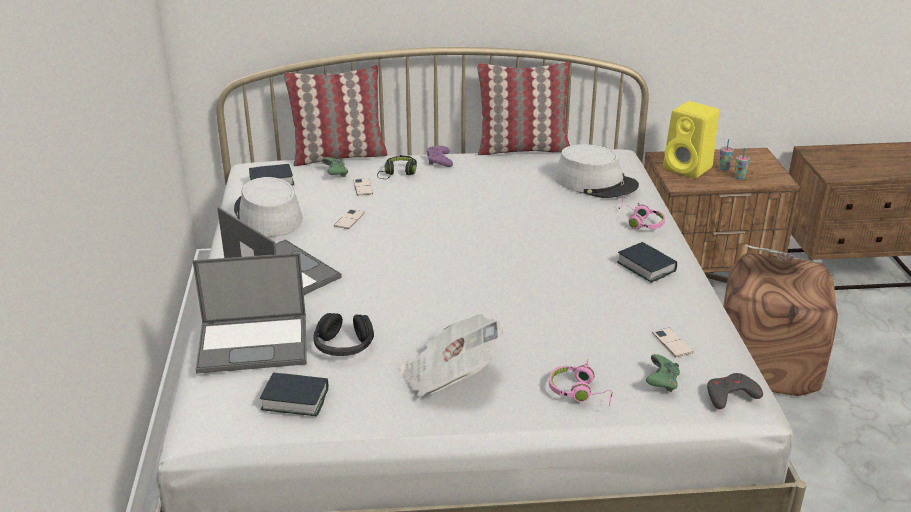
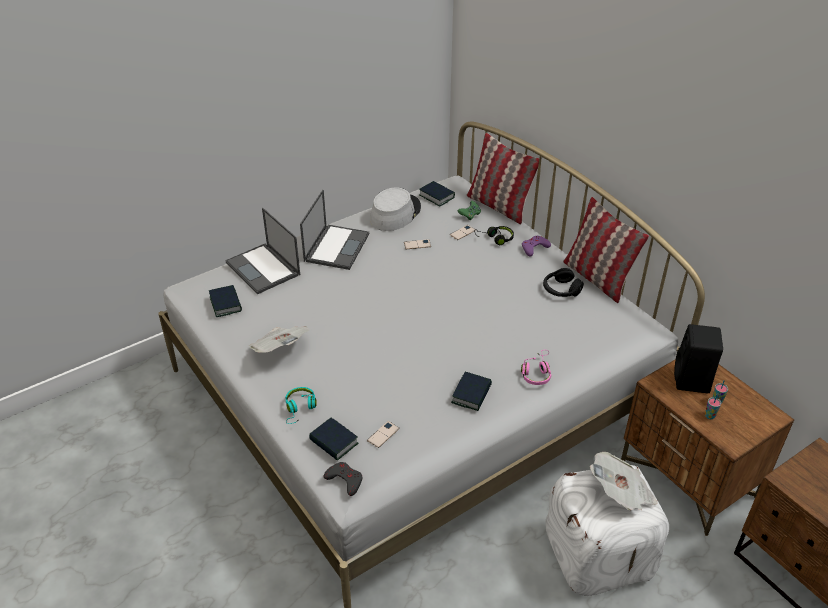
camera: 60 degrees right, 10 degrees up
black headphones [314,313,374,356] -> black headphones moved to [543,268,584,297]
pink headphones [549,359,612,406] -> turquoise headphones [285,387,317,424]
grey hat [555,144,639,198] -> none
green game controller [646,354,680,392] -> book [309,418,358,461]
yellow speaker [663,101,719,178] -> black speaker [674,324,723,393]
brown ottoman [723,253,838,396] -> white ottoman [546,465,669,596]

